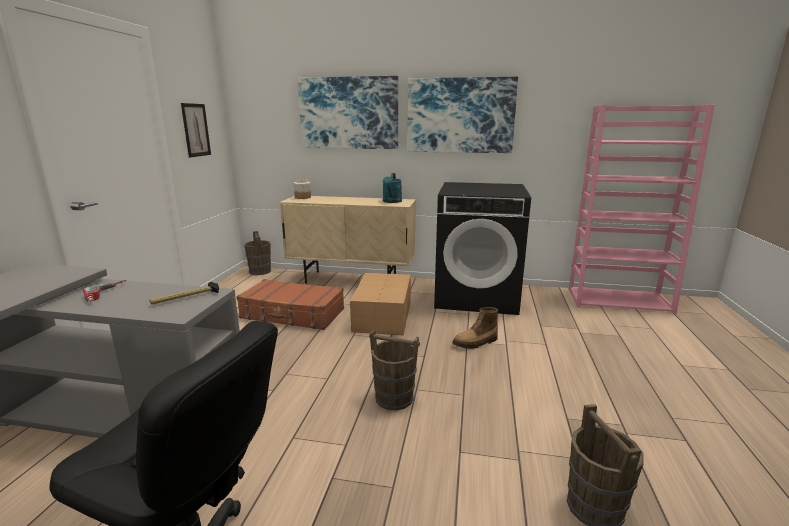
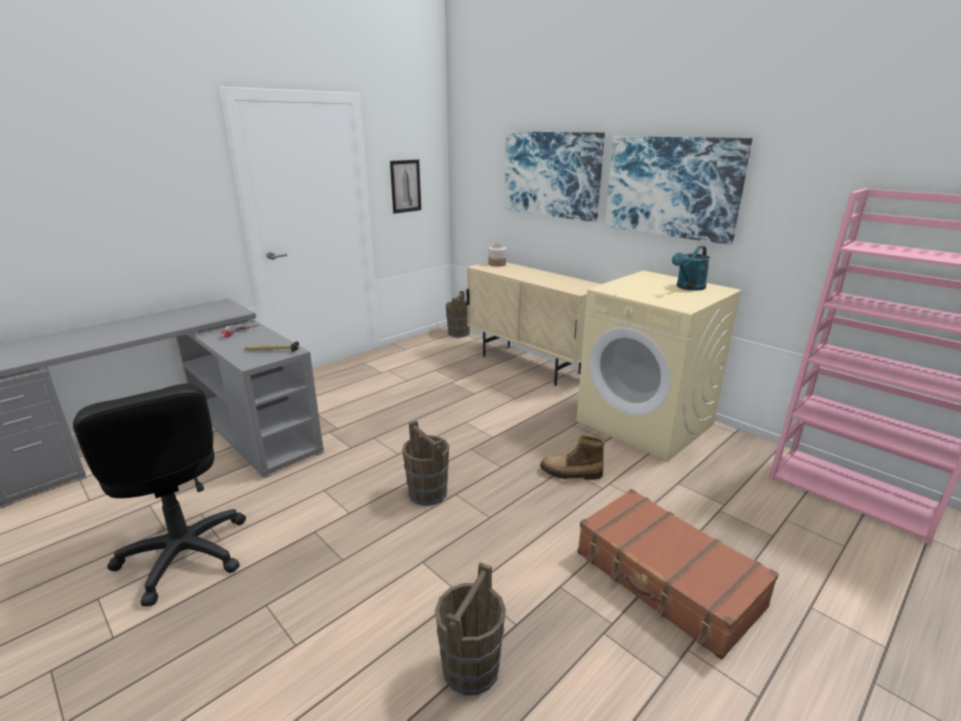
camera: 35 degrees right, 5 degrees up
brown suitcase [236,279,344,330] -> brown suitcase moved to [577,489,779,660]
cardboard box [350,273,411,335] -> none
turquoise watering can [383,173,402,203] -> turquoise watering can moved to [672,246,710,291]
black washing machine [434,182,531,315] -> beige washing machine [577,270,742,462]

